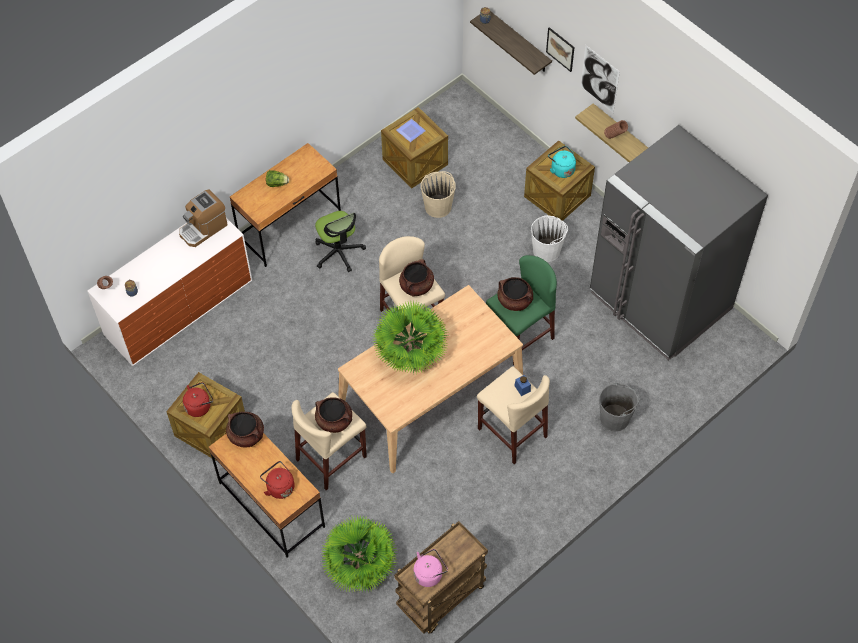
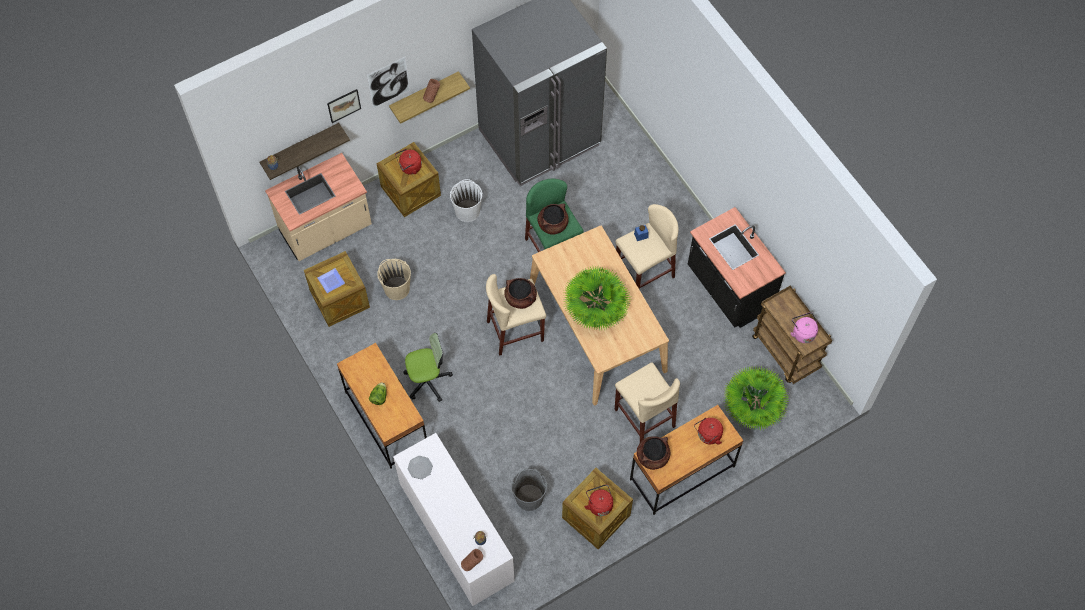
camera: 80 degrees left, 5 degrees up
coffee machine [179,189,228,247] -> plate [408,456,433,479]
brown cooking pot [315,397,352,433] -> none
turquoise kettle [548,146,576,178] -> red kettle [395,149,422,175]
grey bucket [599,383,640,431] -> grey bucket moved to [511,467,547,511]
none -> beige counter [265,153,372,261]
none -> black counter [688,207,786,328]

